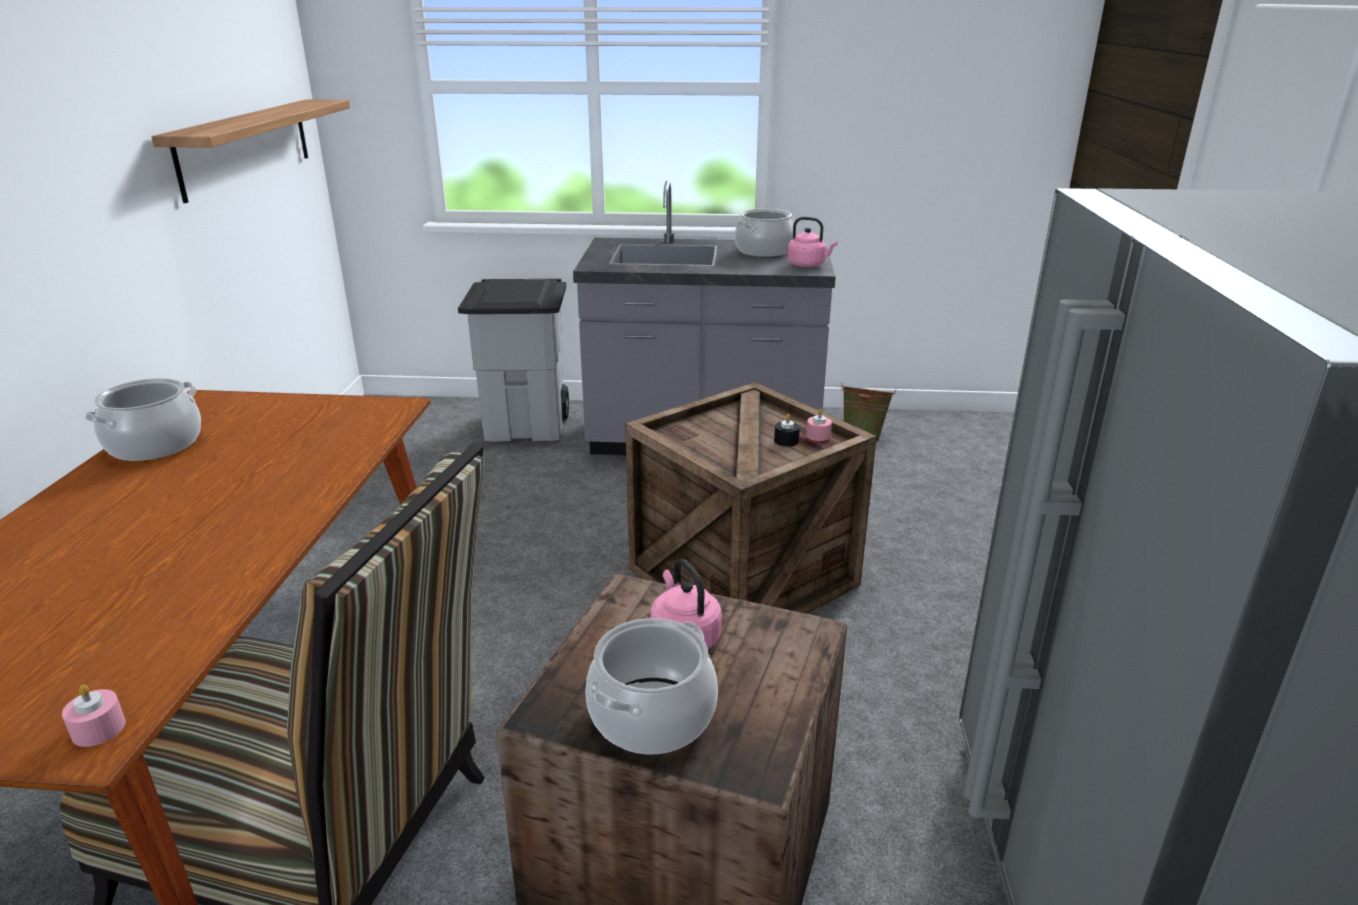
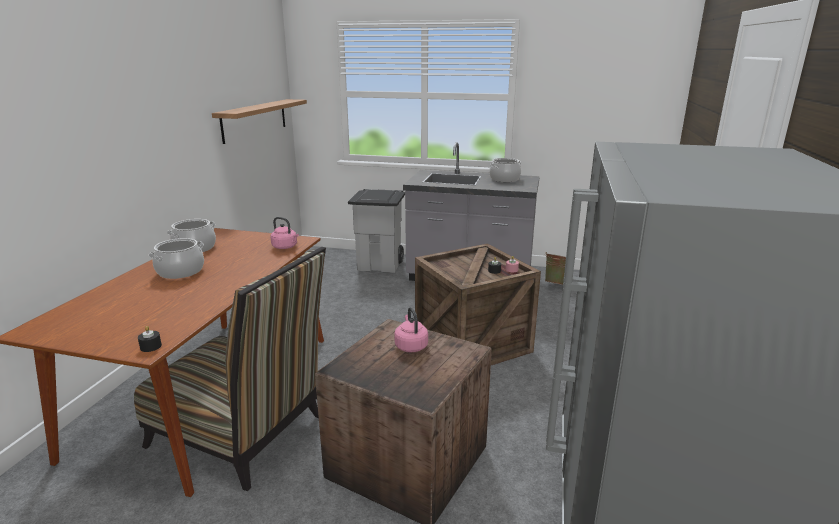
camera: 10 degrees right, 5 degrees down
pink candle [62,685,126,747] -> black candle [138,326,162,352]
cooking pot [585,618,718,754] -> cooking pot moved to [148,238,204,279]
pink kettle [787,217,838,267] -> pink kettle moved to [270,217,299,249]

